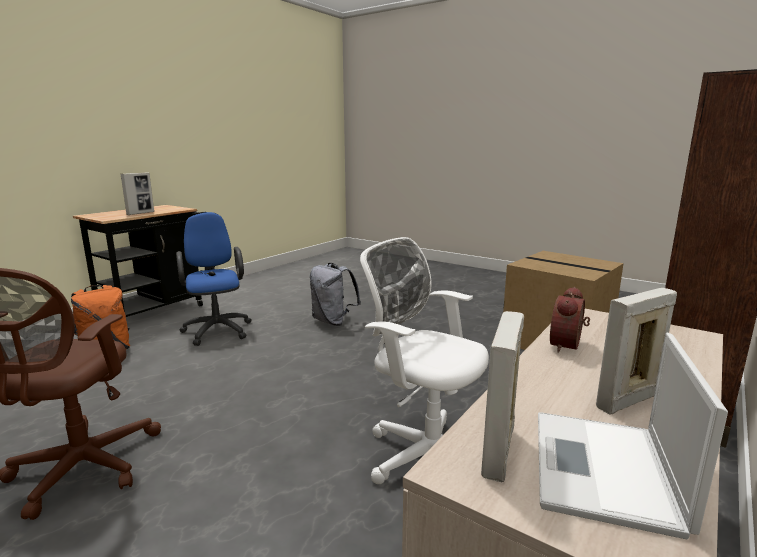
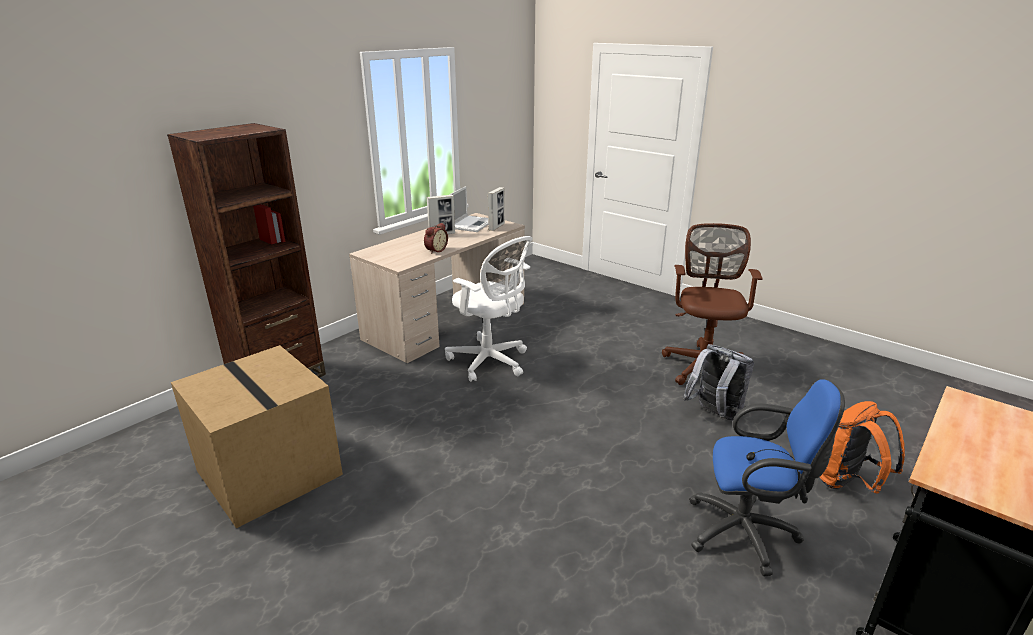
camera: 175 degrees left, 10 degrees up
picture frame [120,172,154,215] -> none
blue office chair [176,212,252,346] -> blue office chair turned 60 degrees counterclockwise [689,379,845,576]
grey backpack [310,263,361,326] -> grey backpack moved to [683,344,754,421]

